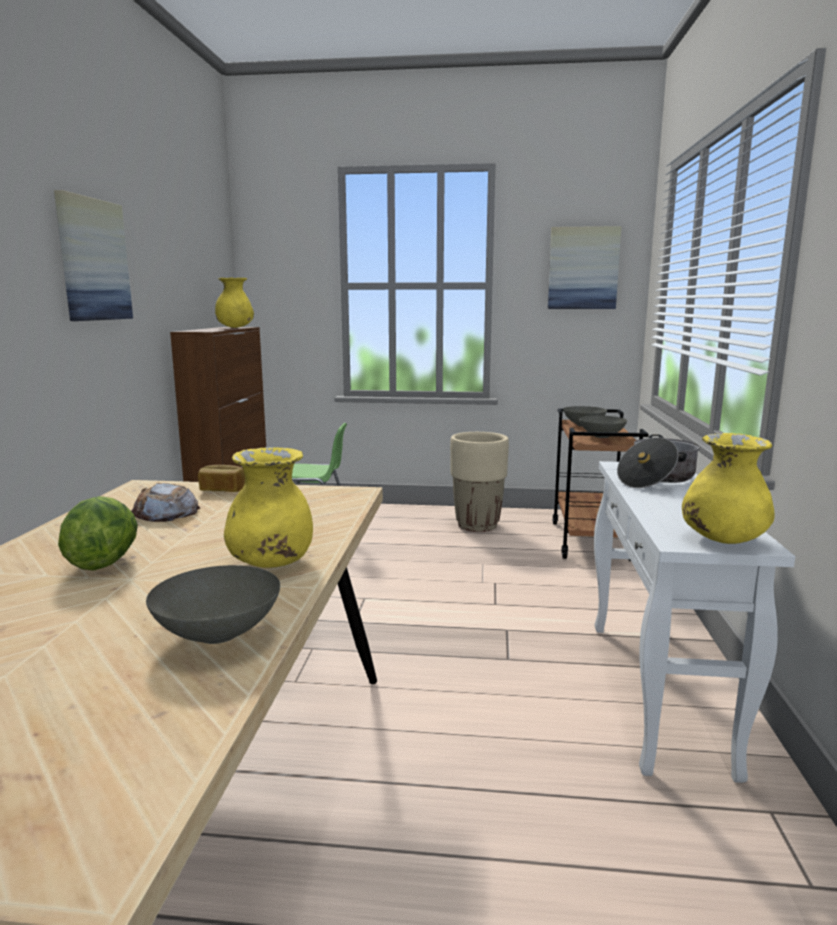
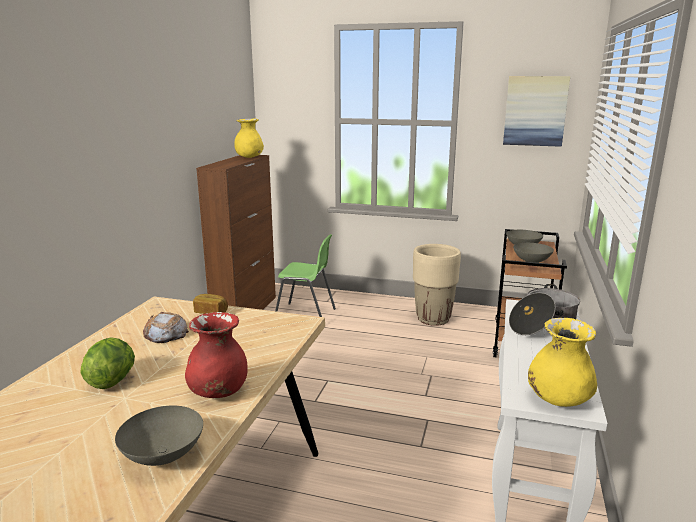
camera: 10 degrees right, 5 degrees up
picture [54,190,133,321] -> none
yellow vase [224,447,313,568] -> red vase [185,312,248,398]

